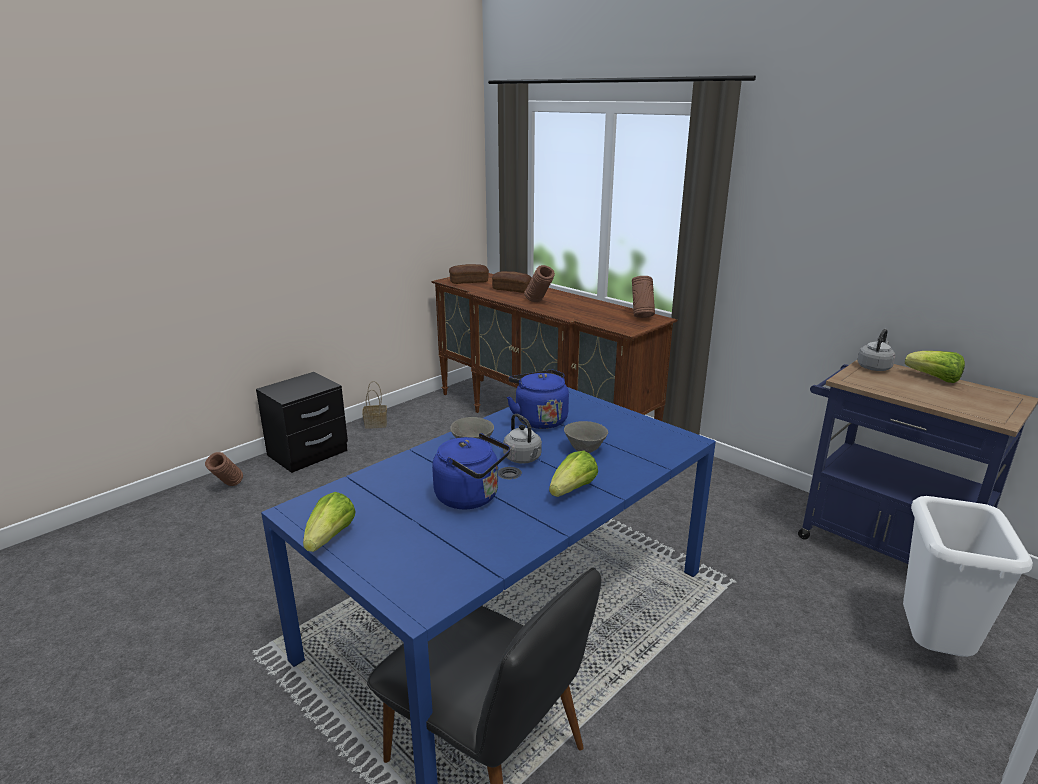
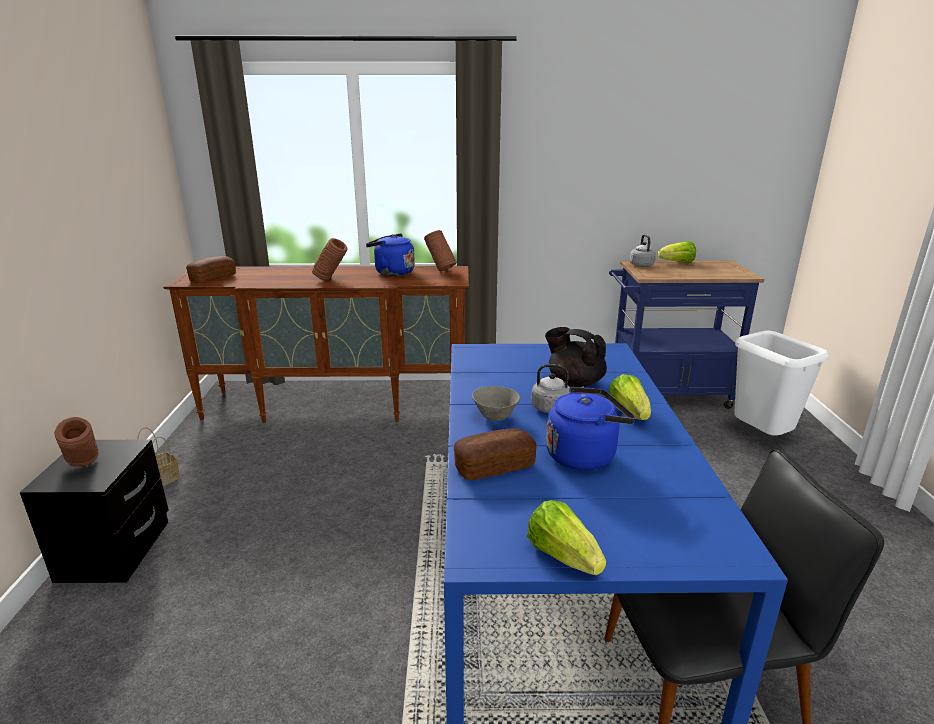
camera: 45 degrees left, 0 degrees up
brown vase [205,452,243,486] -> brown vase moved to [55,417,98,466]
bread [492,271,532,293] -> bread moved to [454,428,537,480]
blue kettle [507,370,569,429] -> blue kettle moved to [366,234,415,276]
grey bowl [564,421,608,453] -> black teapot [545,327,607,387]

